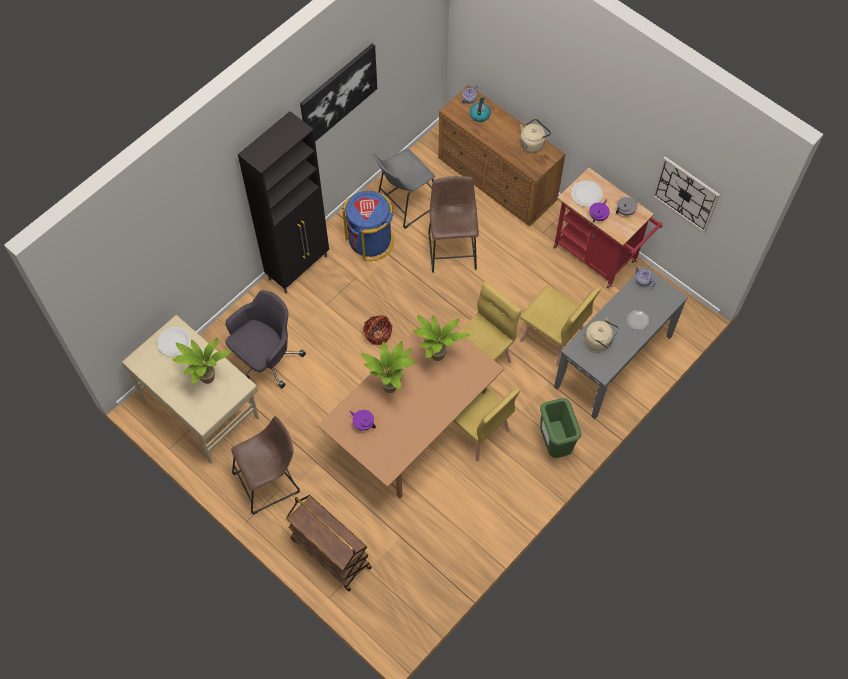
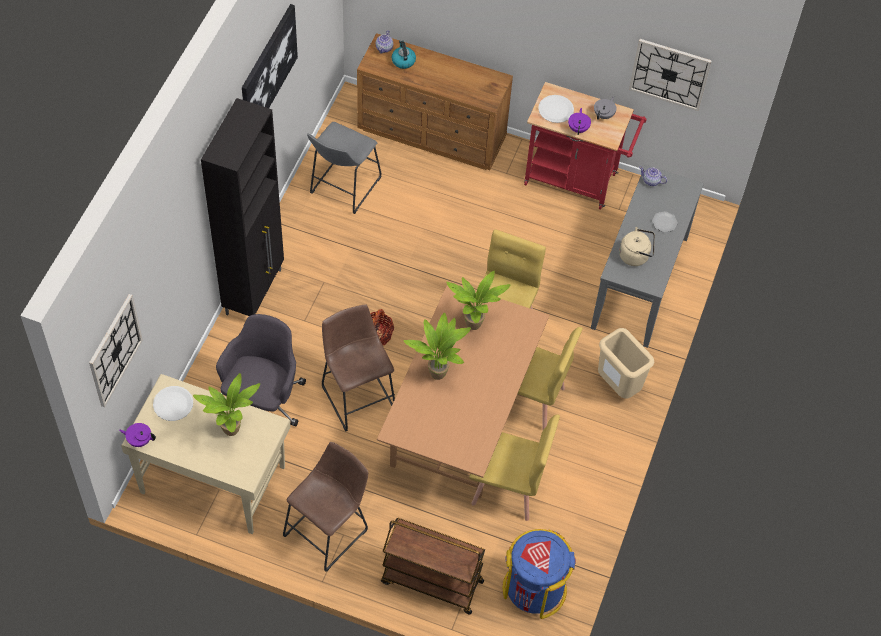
camera: 25 degrees left, 5 degrees down
blue trash can [342,191,394,261] -> blue trash can moved to [503,529,576,619]
purple teapot [349,410,376,431] -> purple teapot moved to [119,423,156,447]
brown stool [428,176,479,273] -> brown stool moved to [322,304,395,432]
beige kettle [520,119,551,153] -> none
yellow chair [520,286,601,367] -> yellow chair moved to [469,415,560,521]
green trash can [540,398,581,458] -> beige trash can [598,328,654,399]
none -> wall clock [89,294,143,407]

